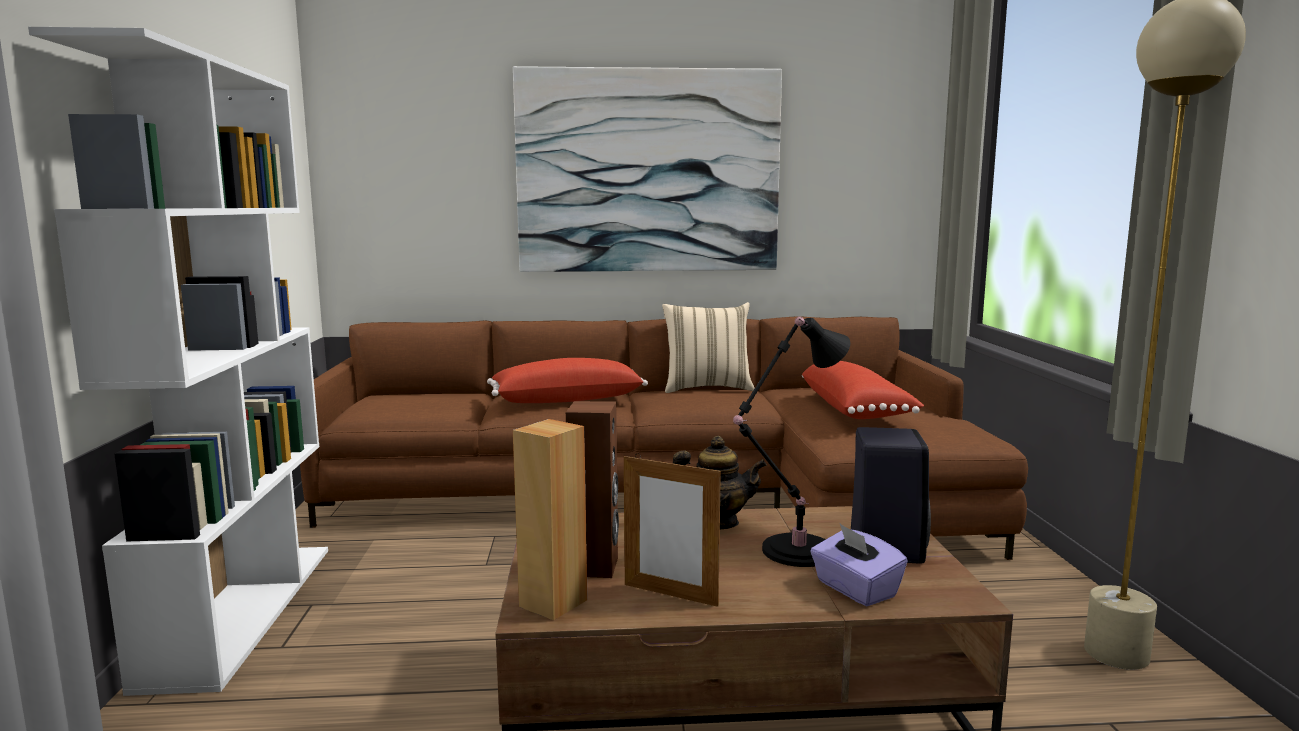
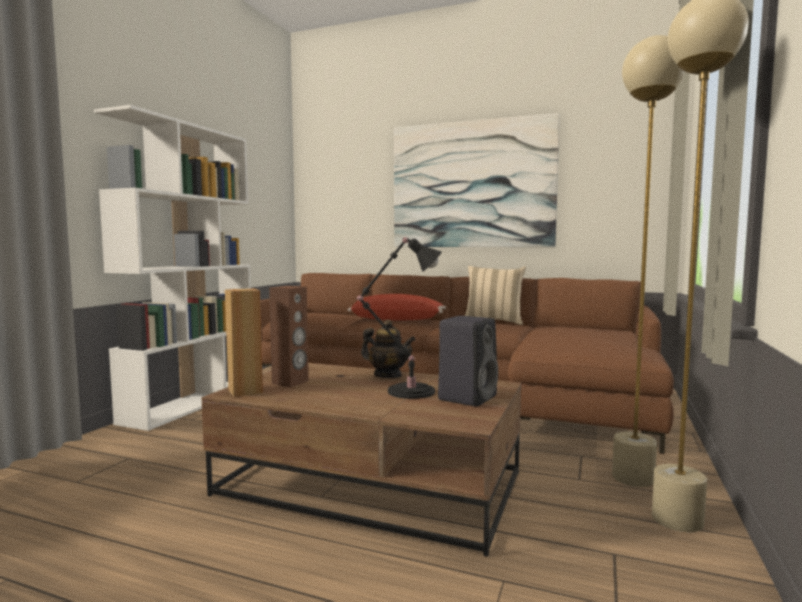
camera: 25 degrees right, 5 degrees down
picture frame [624,453,721,607] -> none
red pillow [802,361,924,419] -> none
purple tissue box [810,524,908,606] -> none
none -> beige floor lamp [612,35,685,487]

